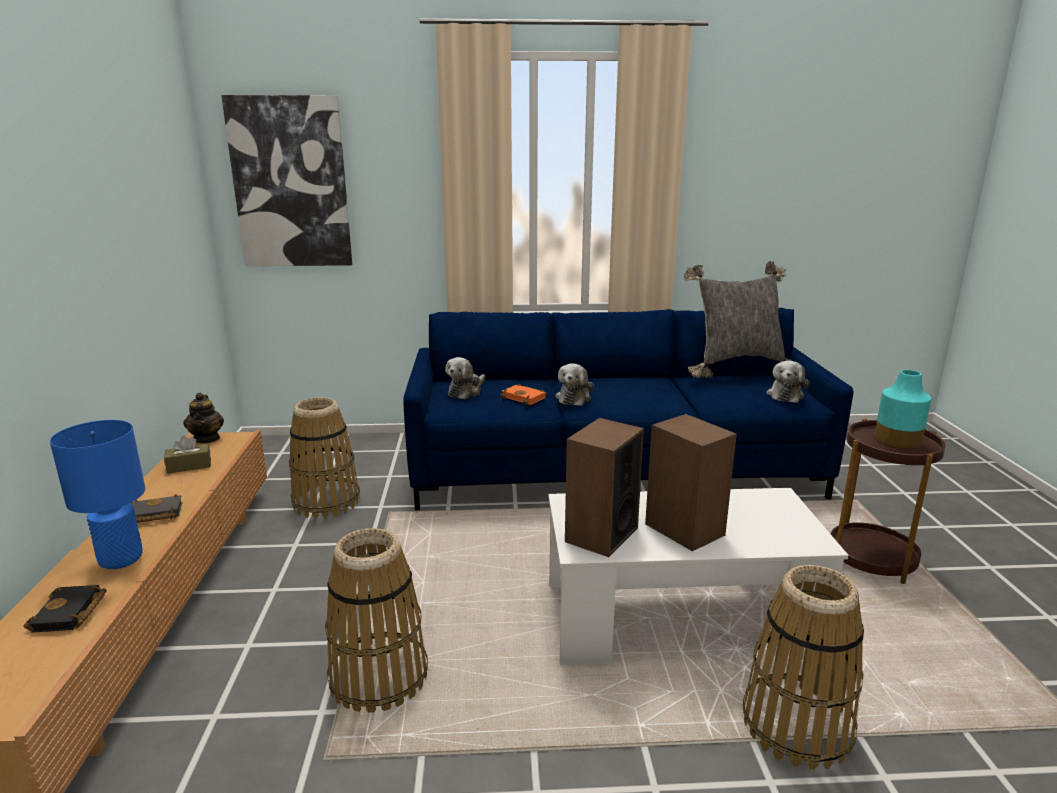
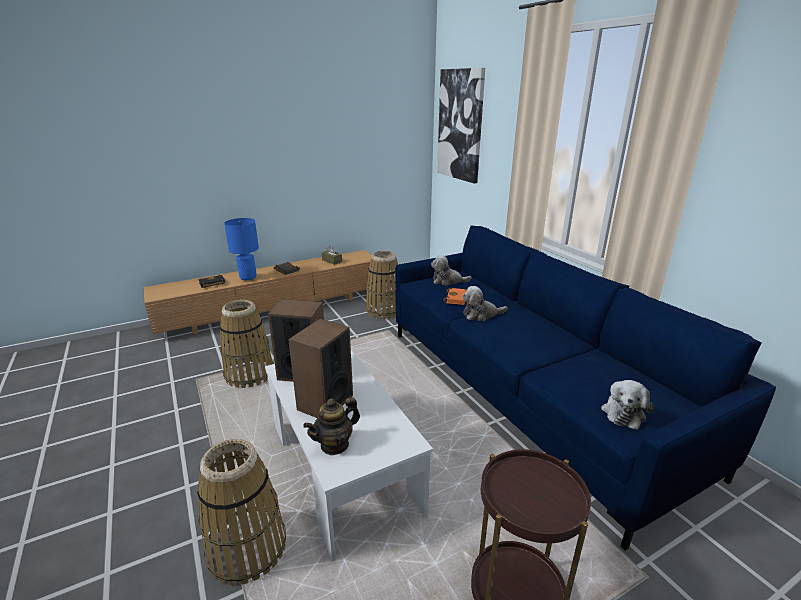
camera: 65 degrees right, 5 degrees up
teapot [183,392,224,443] -> teapot moved to [303,397,360,455]
pillow [684,261,791,378] -> none
plush toy [766,361,809,403] -> plush toy turned 60 degrees counterclockwise [601,380,654,430]
turquoise vase [874,370,931,449] -> none

